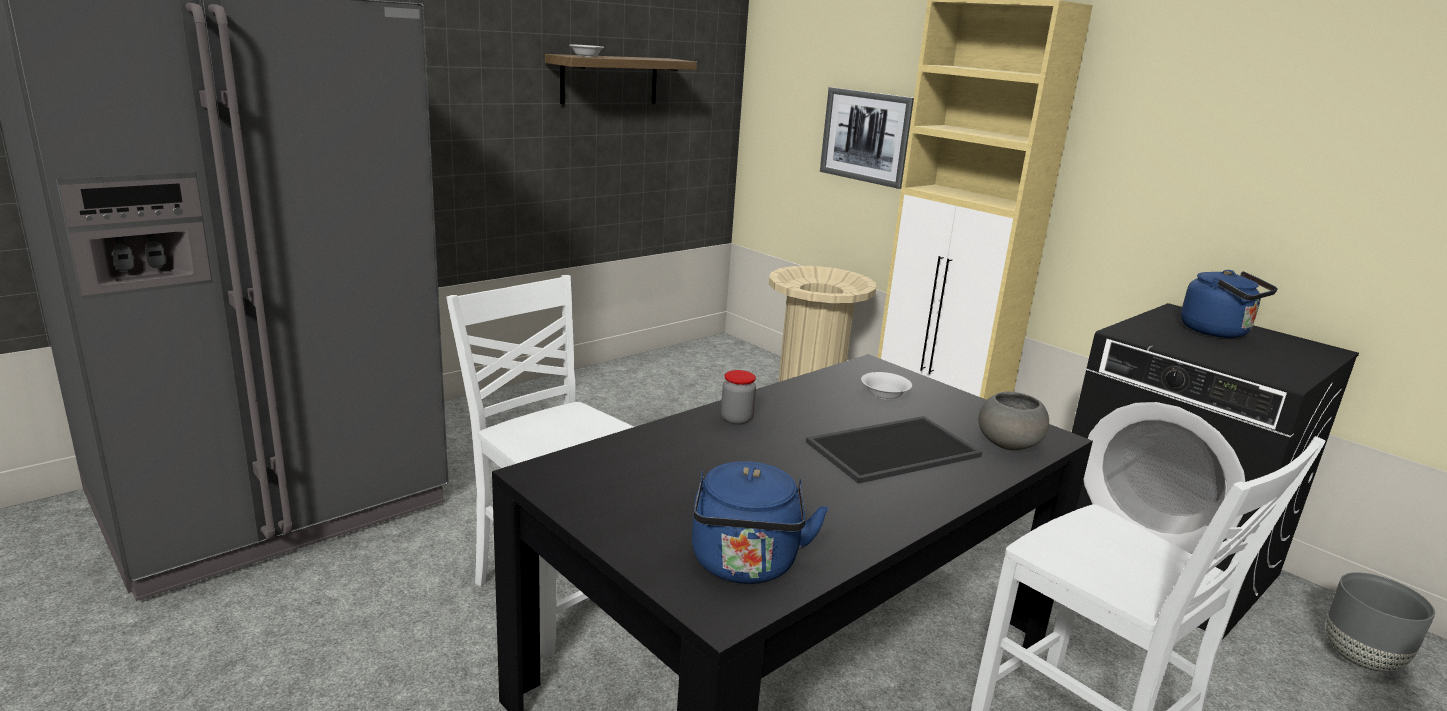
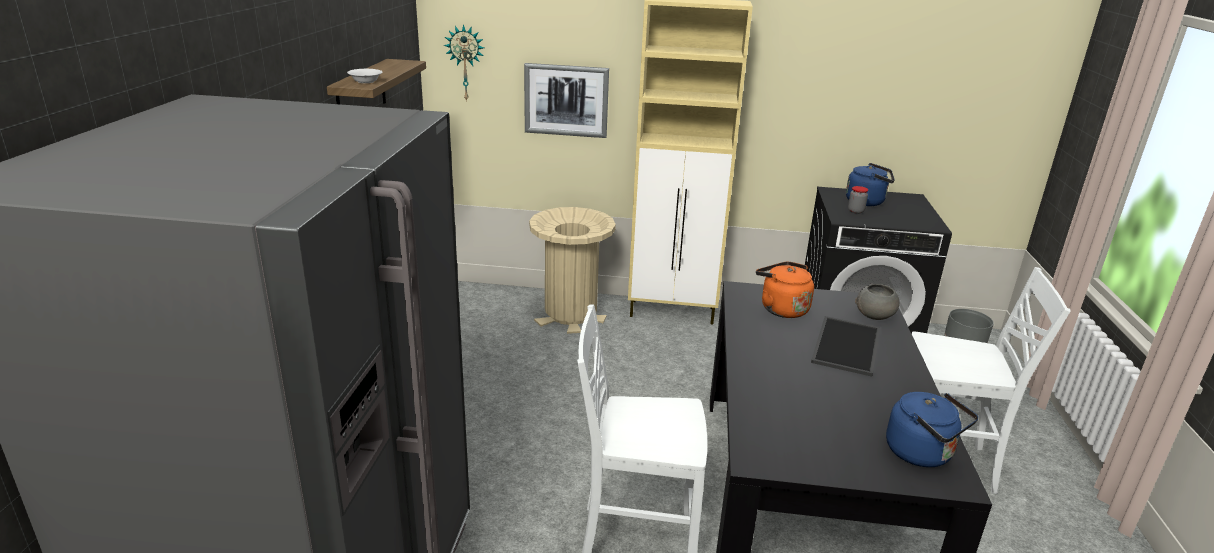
camera: 40 degrees left, 5 degrees up
jar [721,370,756,424] -> jar moved to [848,186,868,214]
white bowl [861,372,912,400] -> orange kettle [756,261,814,318]
none -> wall clock [444,24,484,102]

